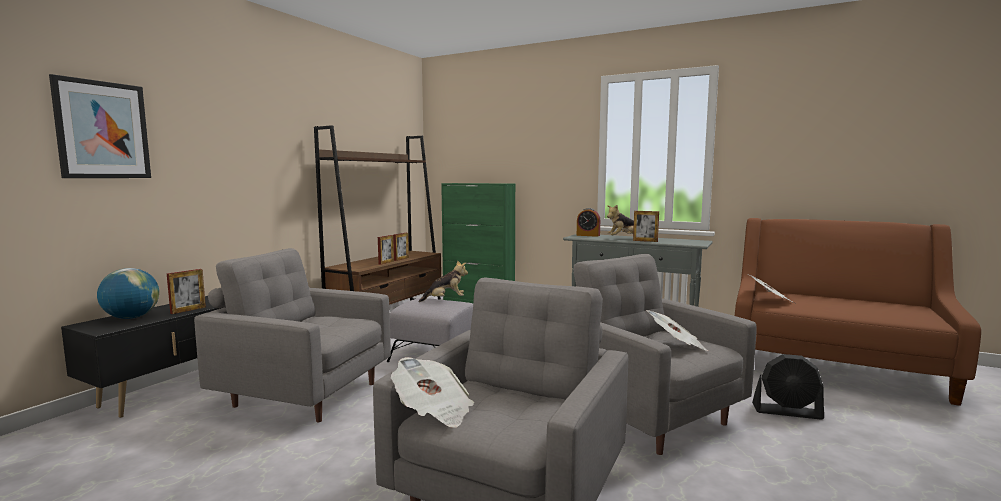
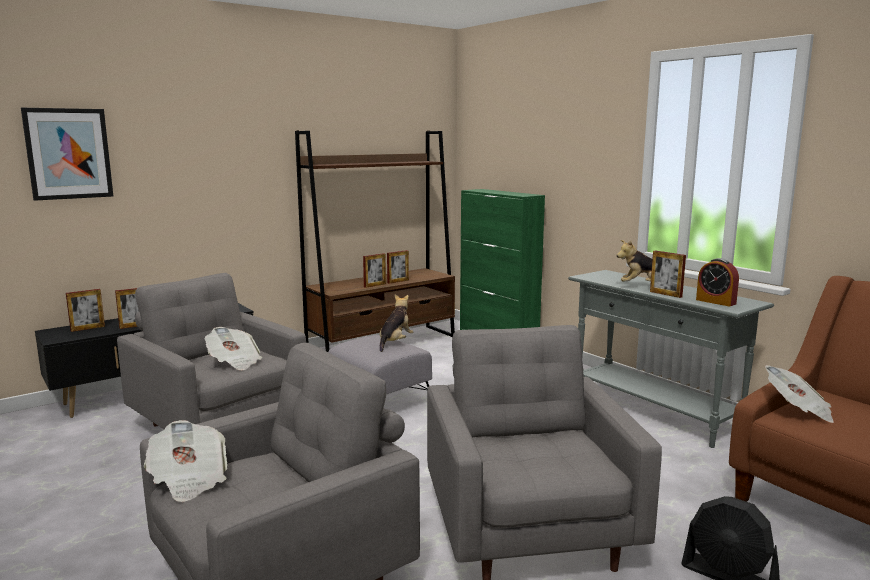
camera: 25 degrees right, 5 degrees up
globe [97,268,159,319] -> picture frame [66,289,105,332]
plush toy [419,260,468,302] -> plush toy turned 75 degrees counterclockwise [380,295,414,352]
alarm clock [577,208,600,237] -> alarm clock moved to [696,258,739,307]
newspaper [646,310,708,351] -> newspaper moved to [204,327,262,370]

